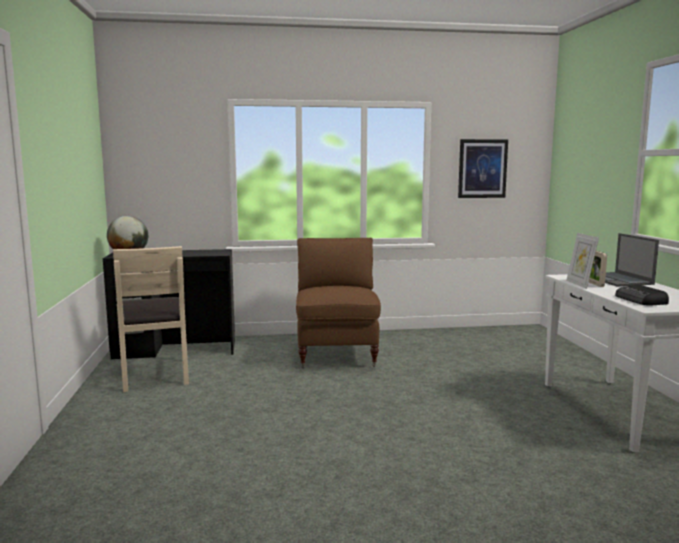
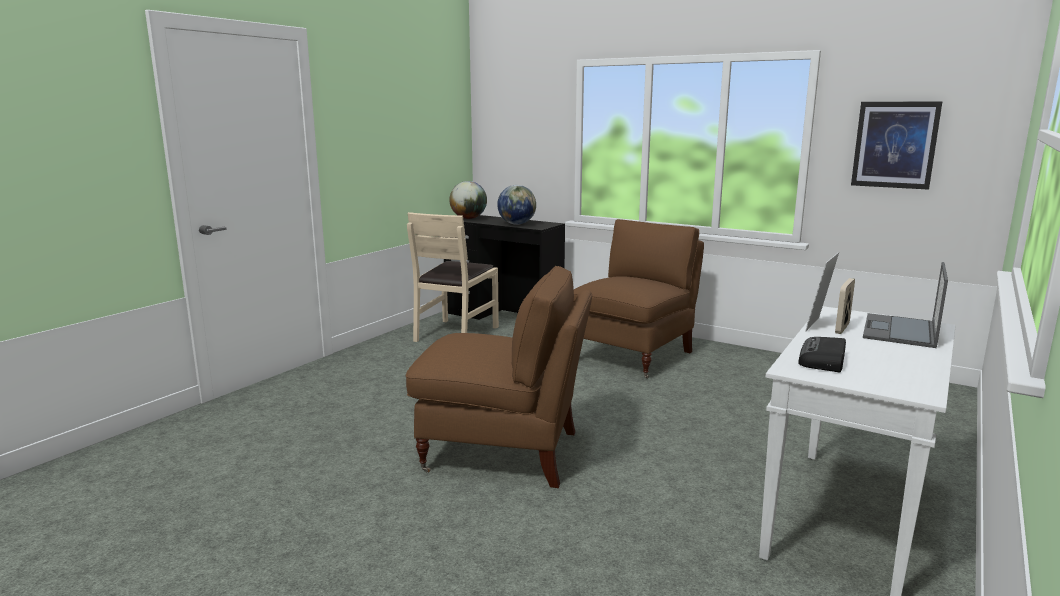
camera: 40 degrees right, 5 degrees up
none -> brown armchair [406,266,592,488]
none -> globe [497,185,536,225]

